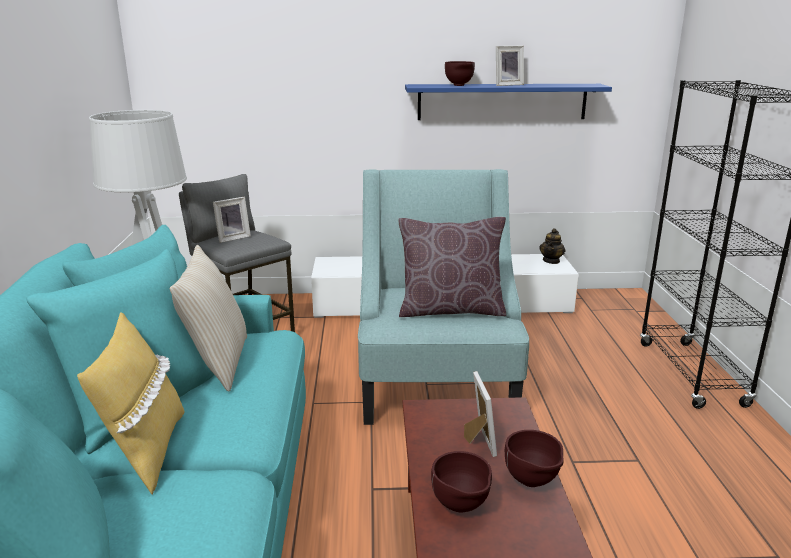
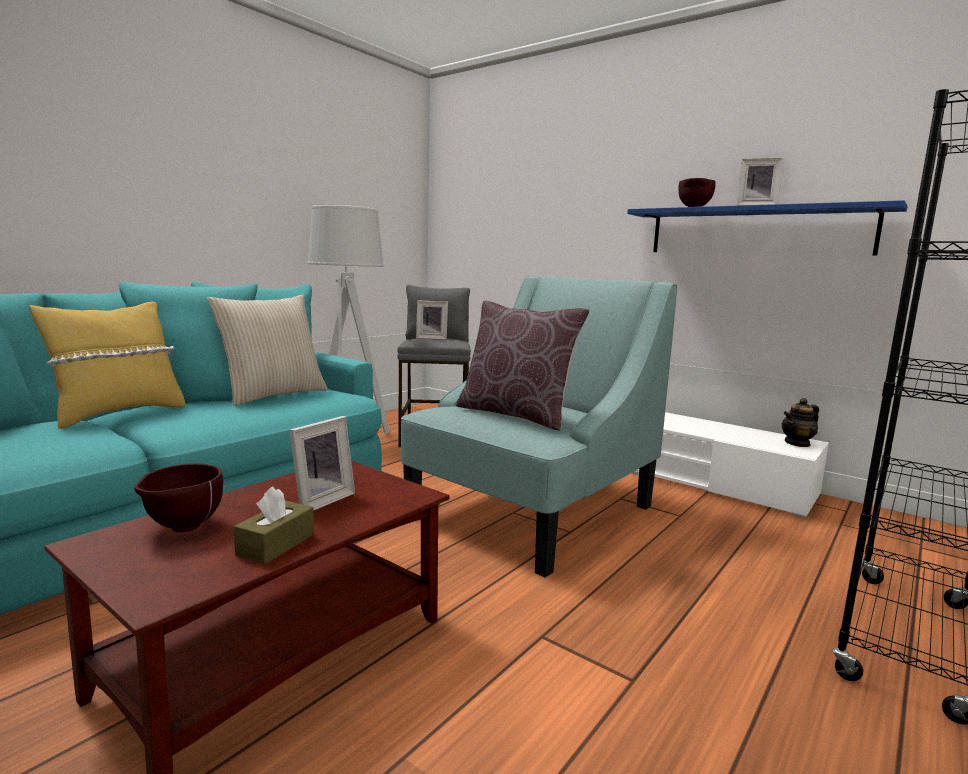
camera: 40 degrees right, 10 degrees down
brown bowl [505,430,564,487] -> brown tissue box [234,487,314,564]

